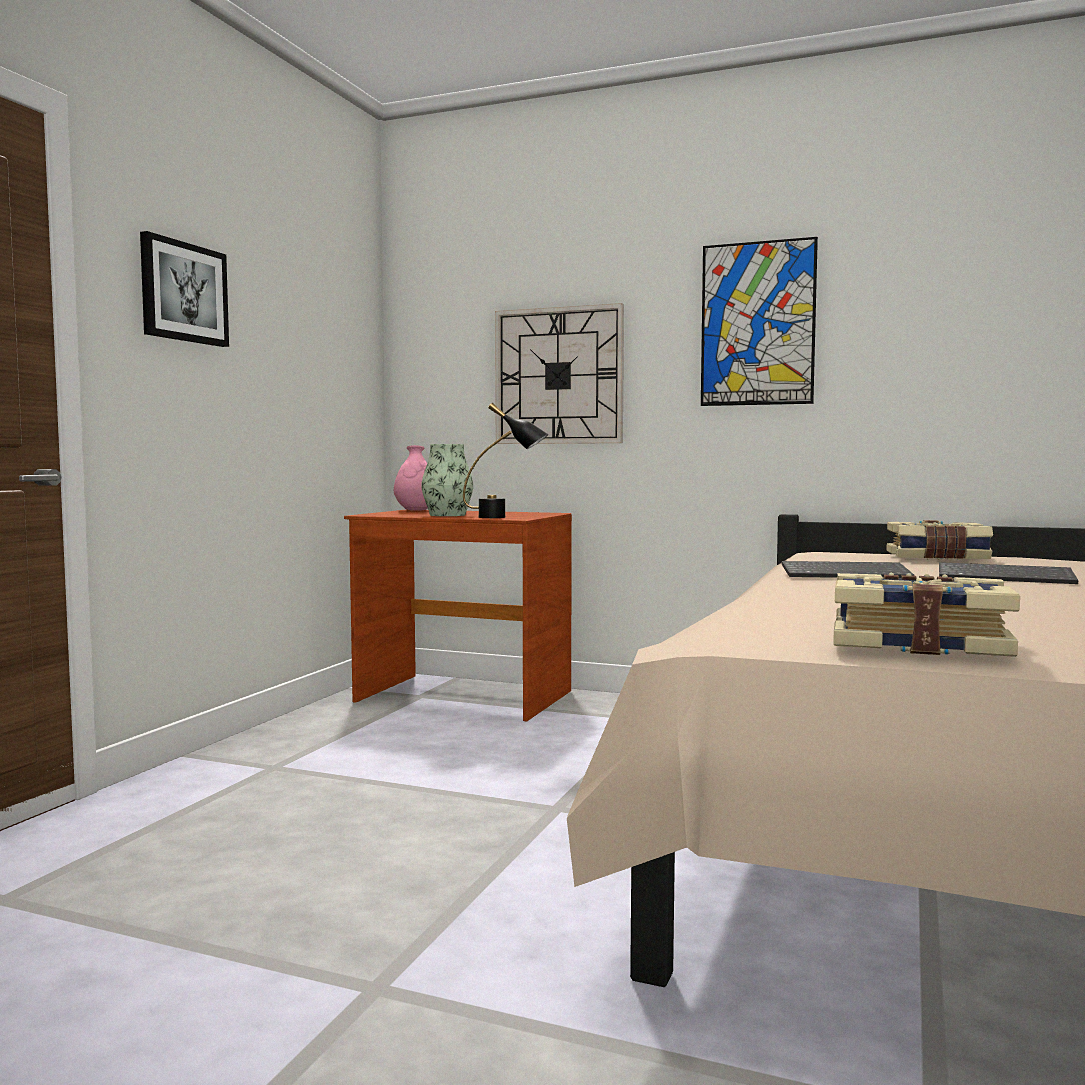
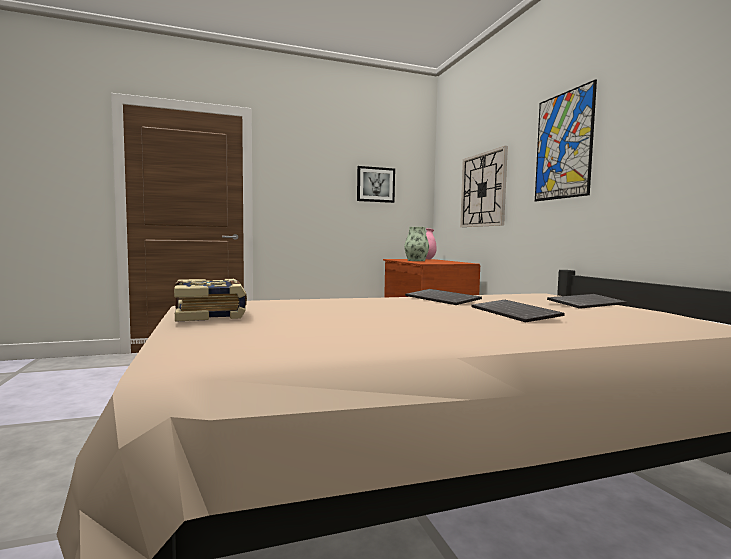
camera: 50 degrees right, 0 degrees up
picture [140,231,229,347] -> picture moved to [357,166,395,203]
black table lamp [463,403,549,518] -> none
book [886,520,993,560] -> keyboard [547,294,627,309]

